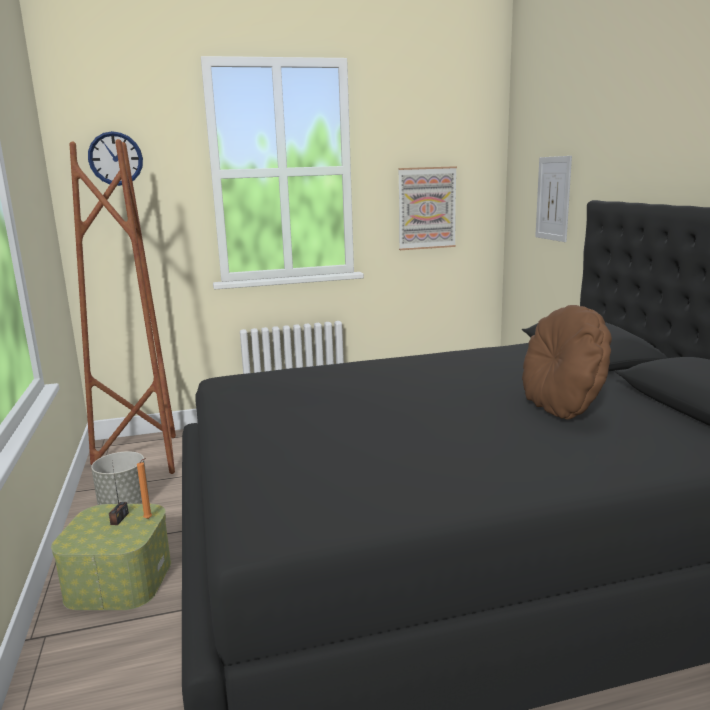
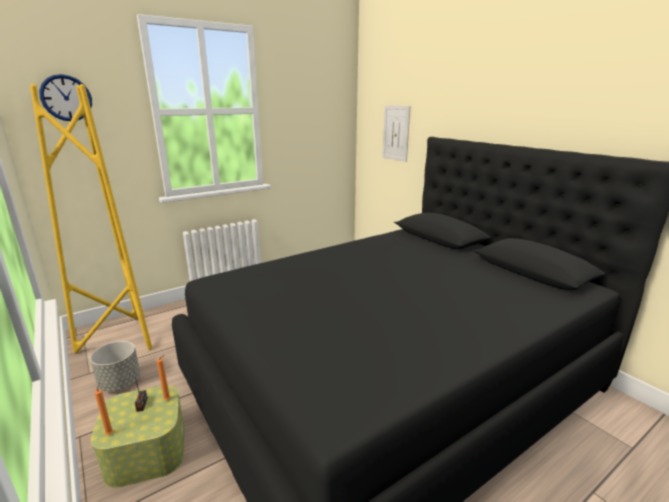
camera: 20 degrees left, 5 degrees up
brown clothes rack [69,139,176,474] -> yellow clothes rack [30,84,152,353]
picture [398,166,457,250] -> none
brown pillow [522,305,612,420] -> none
none -> orange candle [95,382,113,435]

